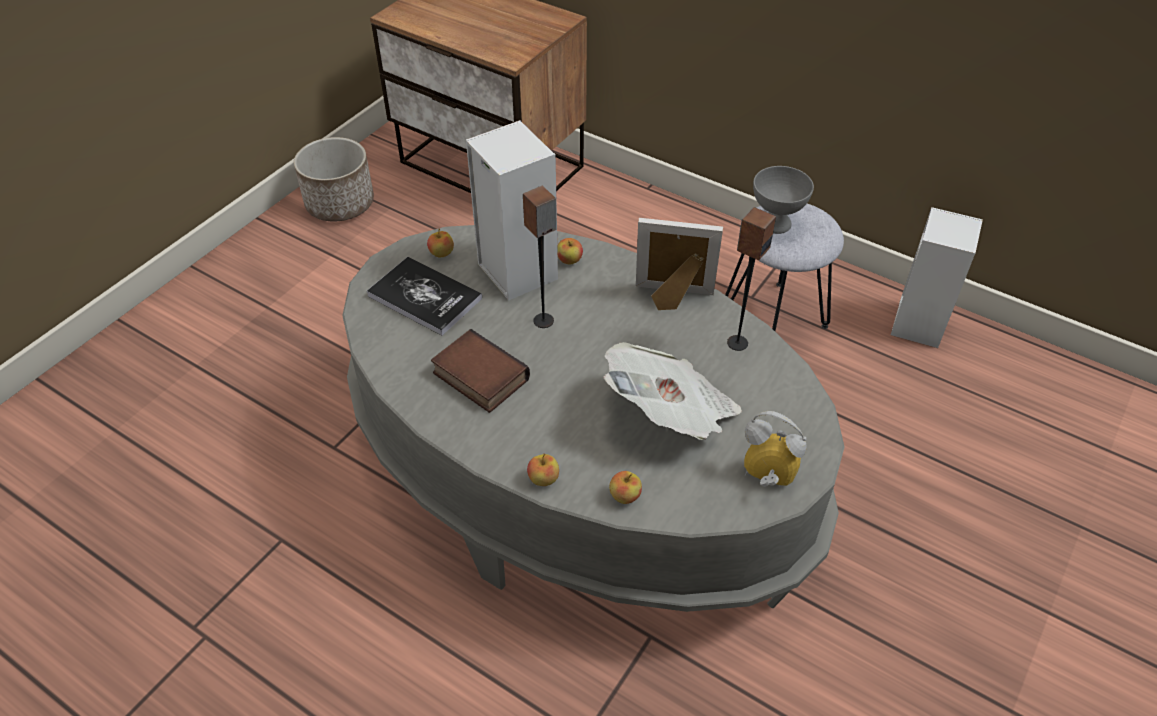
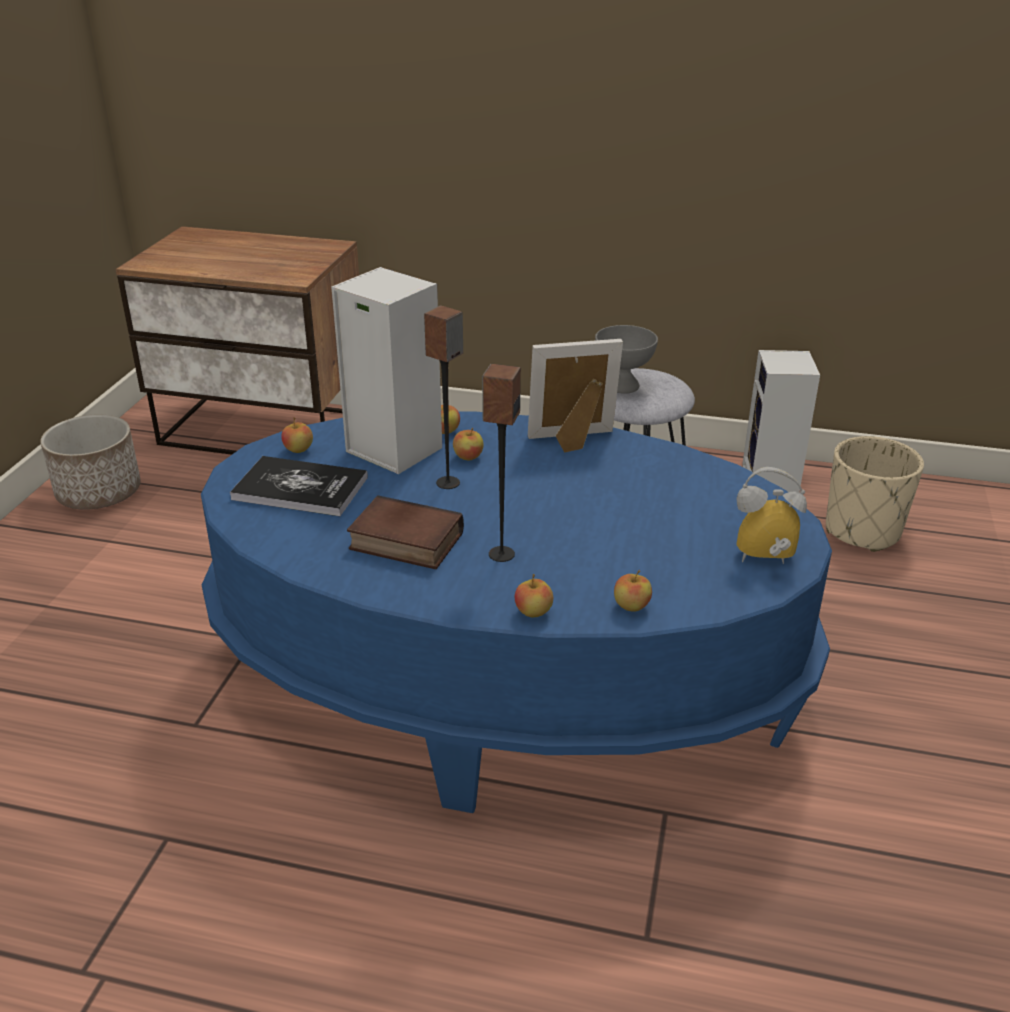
camera: 20 degrees left, 15 degrees down
grey coffee table [342,225,844,612] -> blue coffee table [201,411,832,813]
newspaper [604,342,742,440] -> none
speaker [727,207,776,351] -> speaker moved to [482,364,521,562]
none -> apple [453,428,483,460]
none -> beige planter [826,436,924,552]

